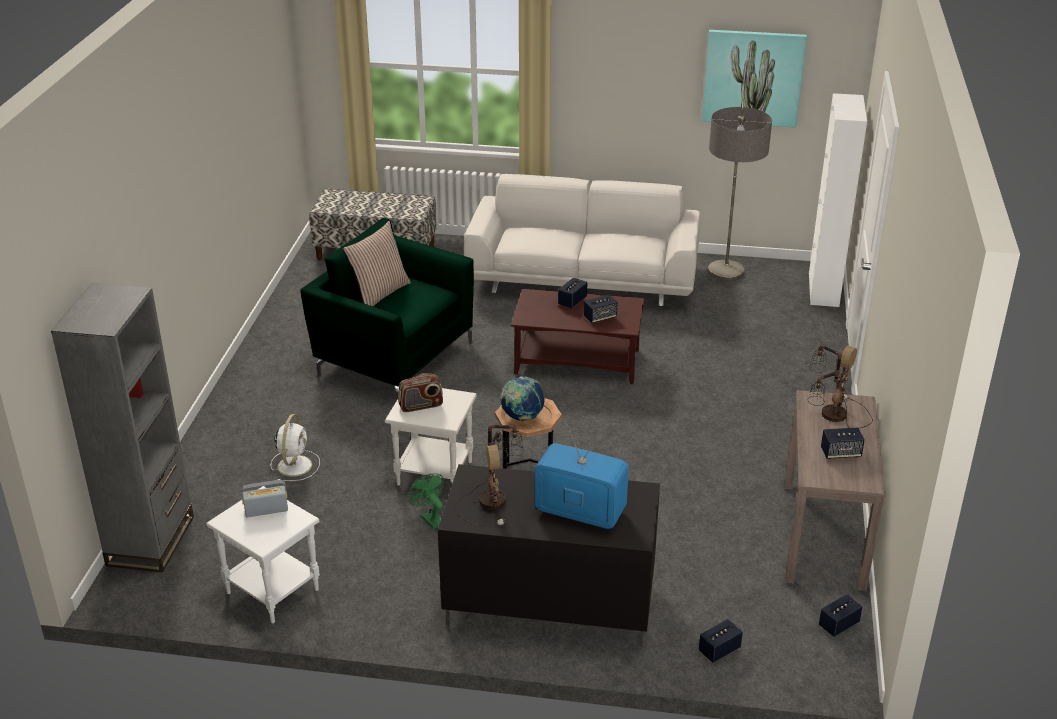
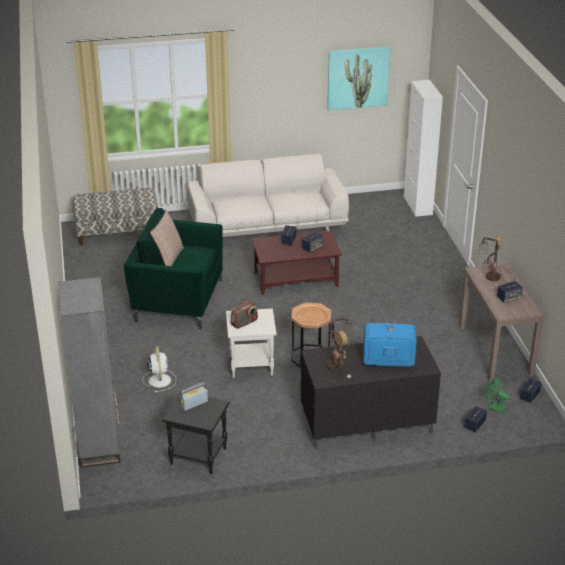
camera: 20 degrees left, 0 degrees up
white side table [206,486,320,624] -> black side table [162,391,230,474]
green fan [408,473,444,529] -> green fan moved to [484,377,510,413]
globe [500,376,545,421] -> none
floor lamp [708,98,772,281] -> none

